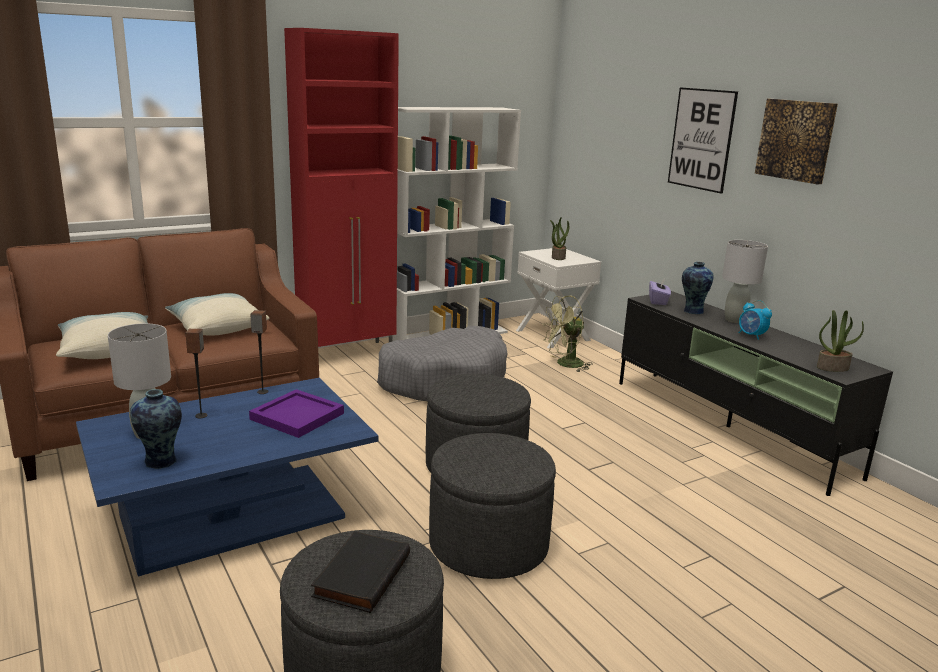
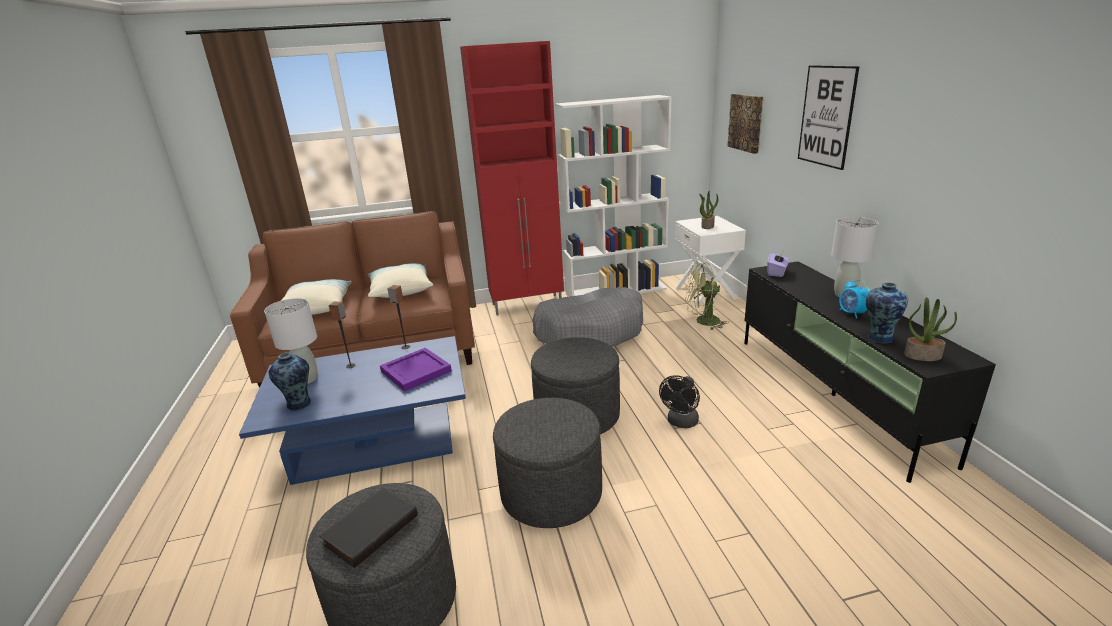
camera: 20 degrees right, 5 degrees up
vase [682,262,714,314] -> vase moved to [866,282,908,344]
picture [755,99,838,184] -> picture moved to [727,94,763,154]
none -> black fan [659,375,700,428]

